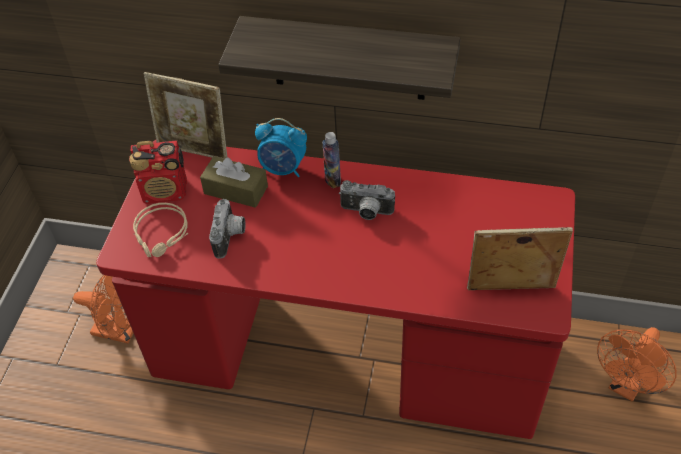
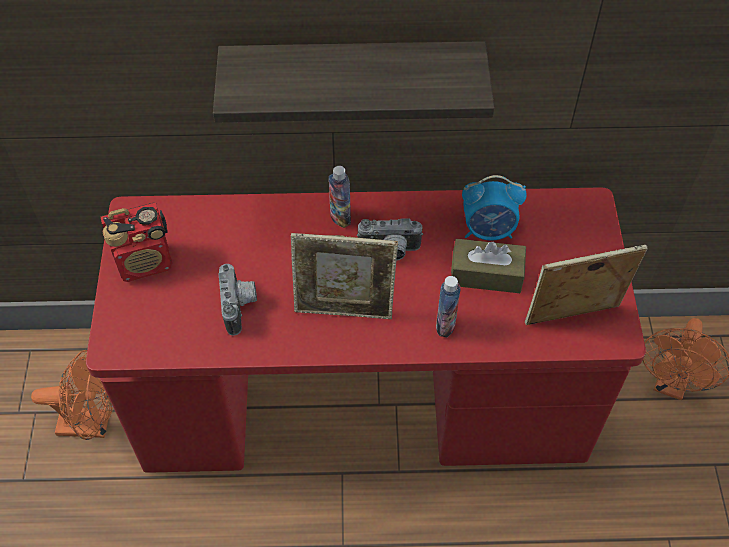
camera: 15 degrees left, 5 degrees up
beige headphones [133,203,188,257] -> none
picture frame [144,72,228,159] -> picture frame moved to [291,233,398,319]
brown tissue box [200,156,268,208] -> brown tissue box moved to [451,239,526,293]
alarm clock [255,118,307,177] -> alarm clock moved to [462,175,527,241]
none -> bottle [436,276,461,337]

